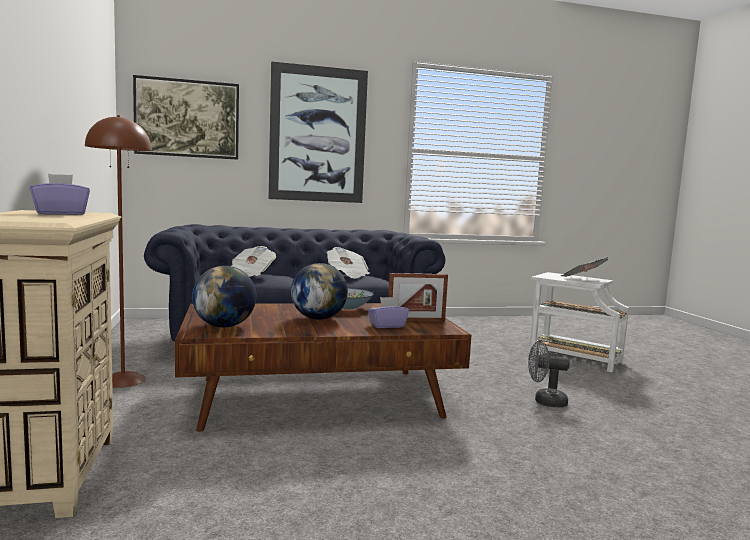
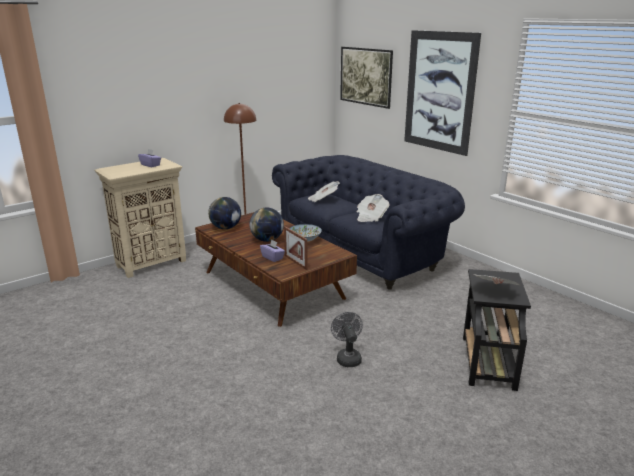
camera: 65 degrees right, 15 degrees up
white side table [529,272,629,372] -> black side table [463,269,531,391]

